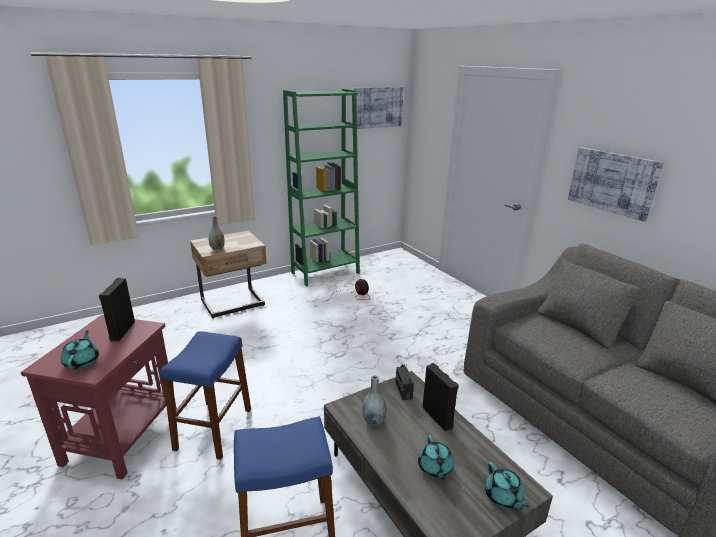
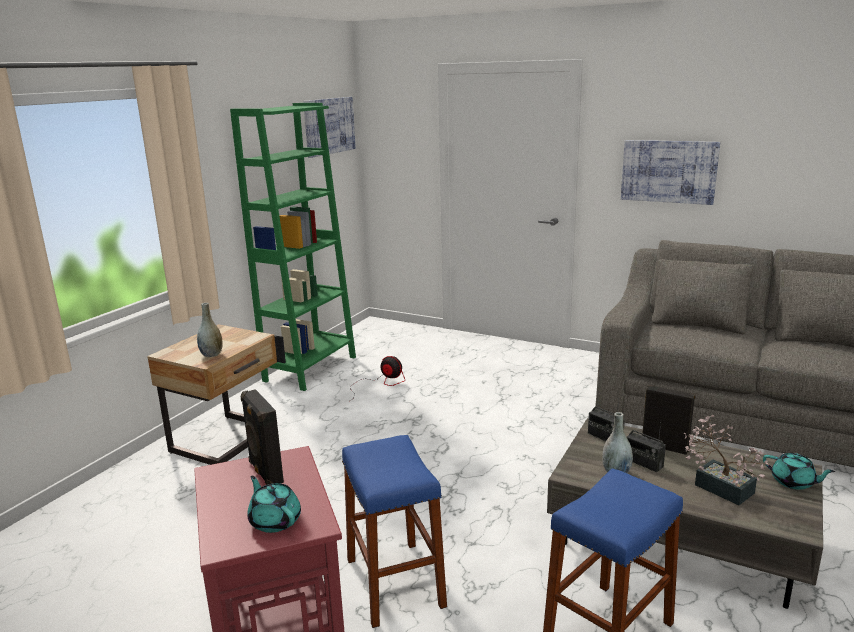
camera: 30 degrees left, 5 degrees down
turquoise teapot [418,435,454,479] -> potted plant [684,415,771,505]
none -> radio [627,422,666,472]

